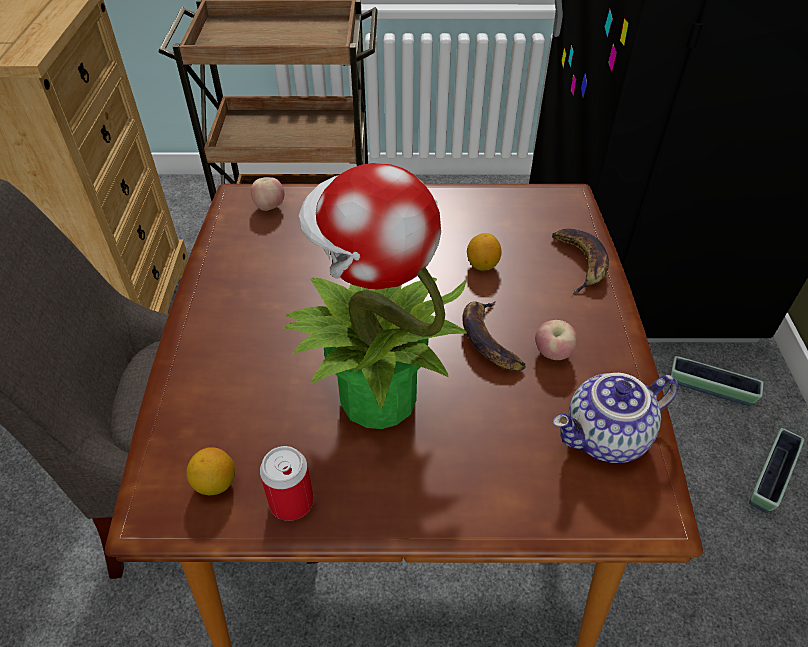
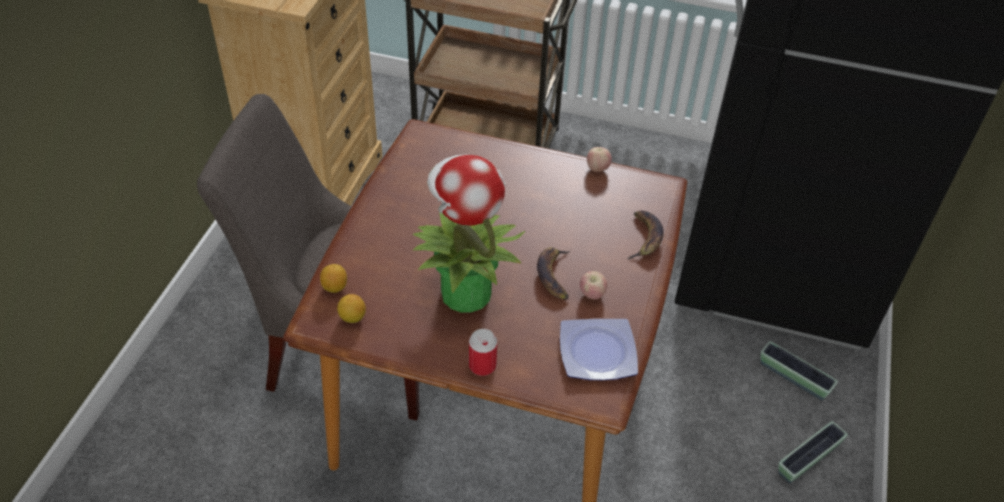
camera: 15 degrees right, 0 degrees up
apple [251,177,284,211] -> apple moved to [587,147,612,172]
can [260,446,314,521] -> can moved to [469,329,497,376]
lemon [467,233,502,271] -> lemon moved to [320,264,347,293]
teapot [553,373,679,463] -> plate [560,319,638,380]

